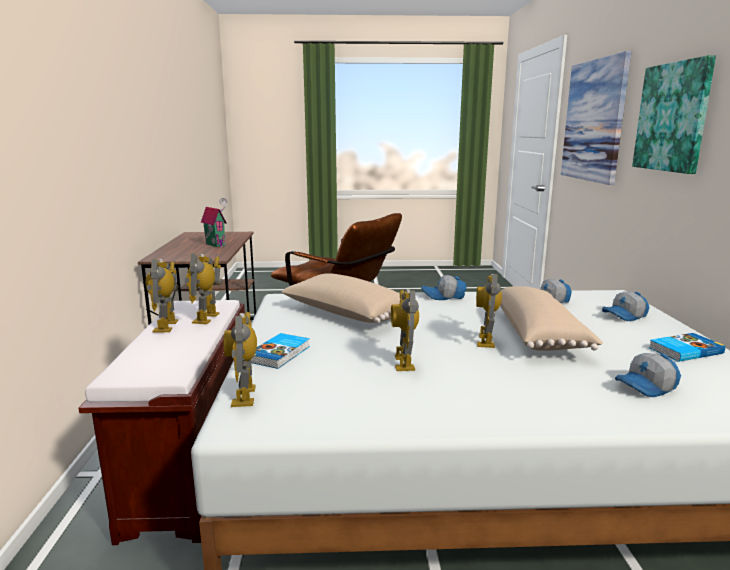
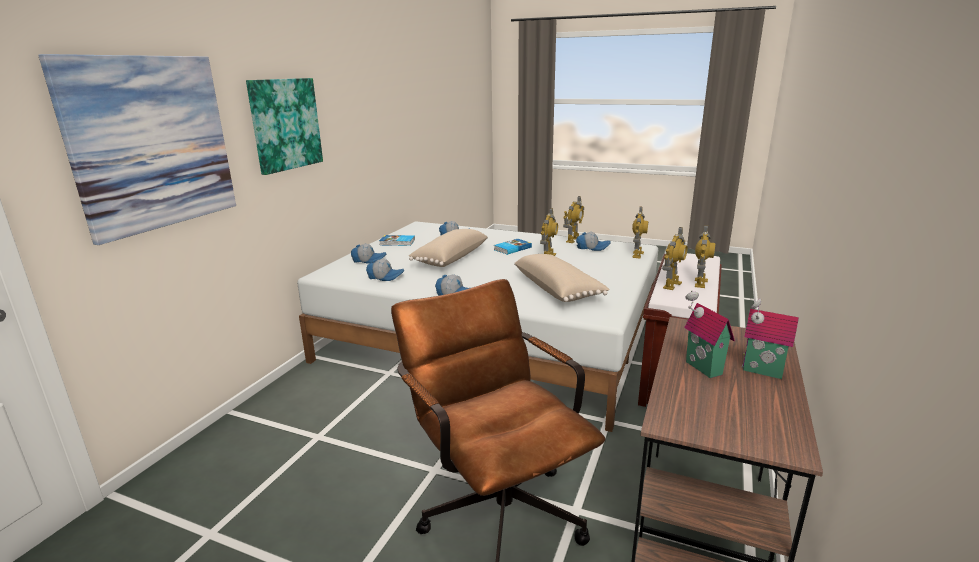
camera: 155 degrees left, 5 degrees up
book [251,333,310,369] -> book moved to [494,239,532,255]
toy robot [476,274,502,348] -> toy robot moved to [563,196,584,243]
none -> cap [576,232,611,251]
none -> toy house [741,298,799,379]

